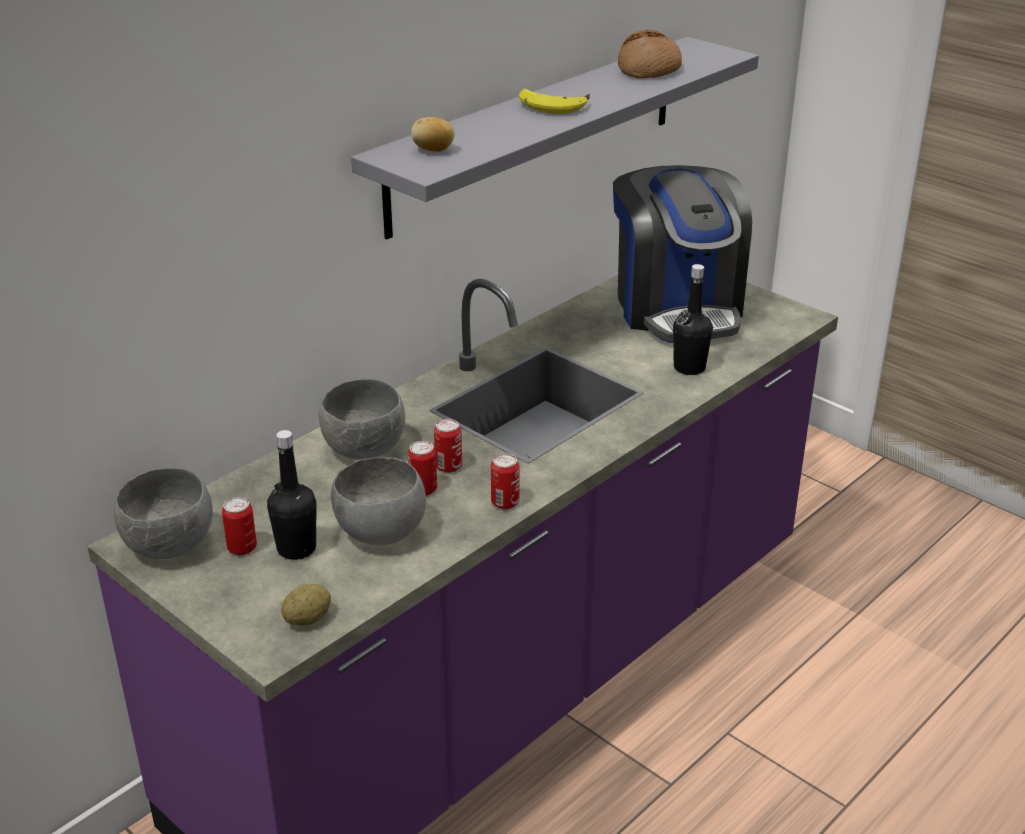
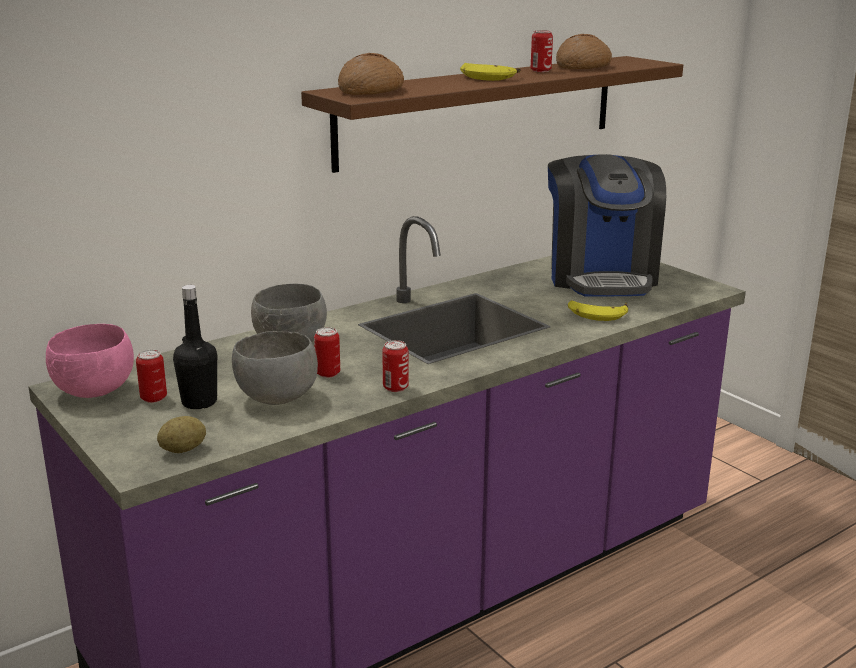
camera: 10 degrees right, 10 degrees down
grey bowl [114,468,213,559] -> pink bowl [46,324,134,398]
grey shelf [351,37,759,239] -> brown shelf [301,56,683,173]
potato [411,117,454,152] -> bread [338,53,404,95]
can [434,419,462,473] -> can moved to [531,30,553,72]
black bottle [673,264,713,375] -> banana [568,300,628,321]

